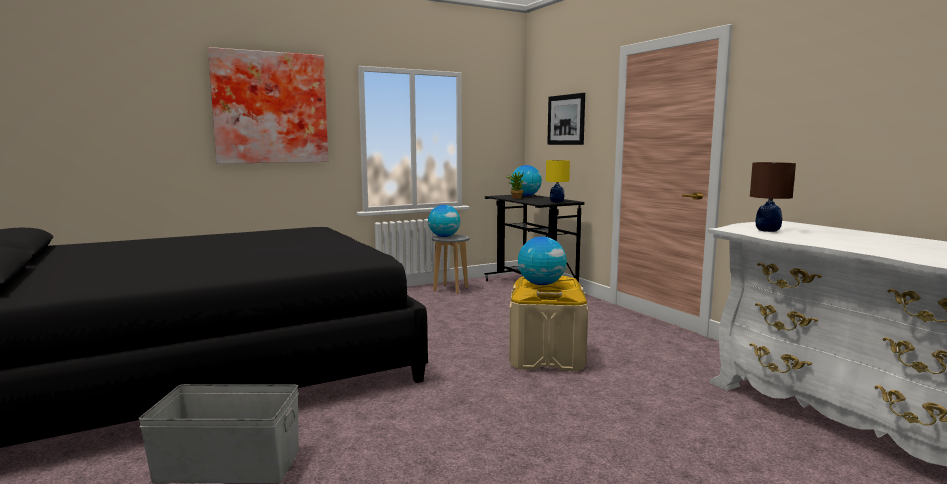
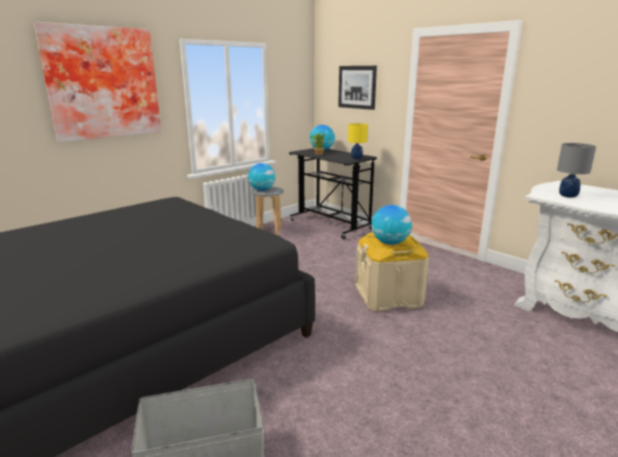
camera: 15 degrees left, 10 degrees up
brown table lamp [750,162,796,232] -> grey table lamp [557,143,596,198]

